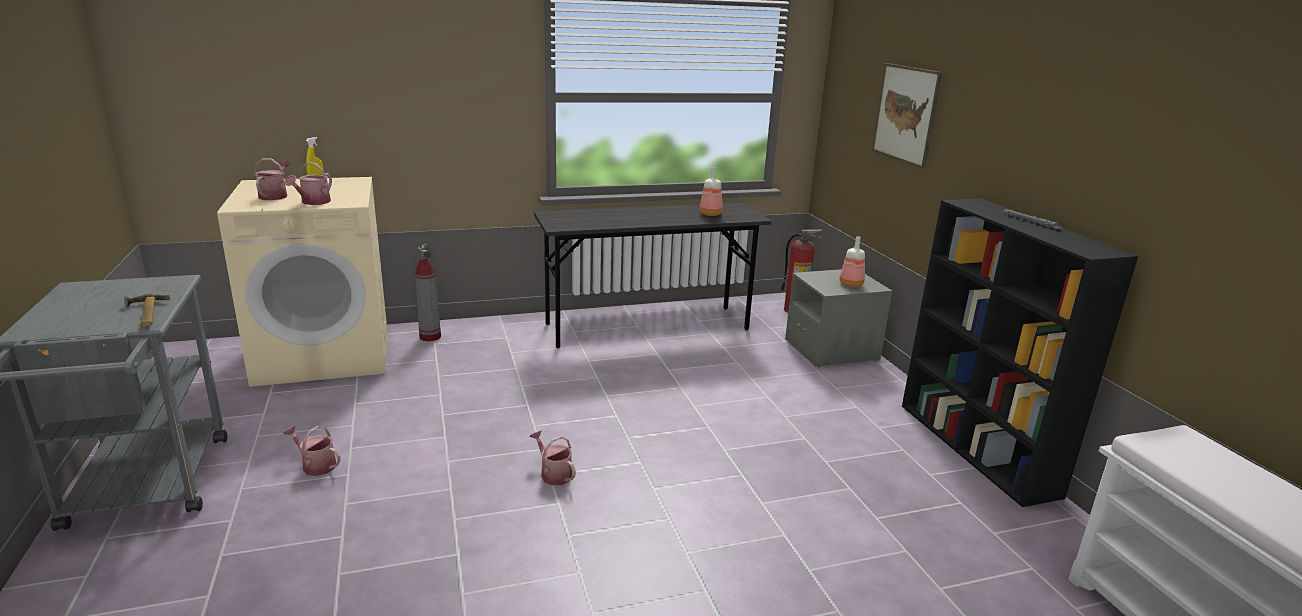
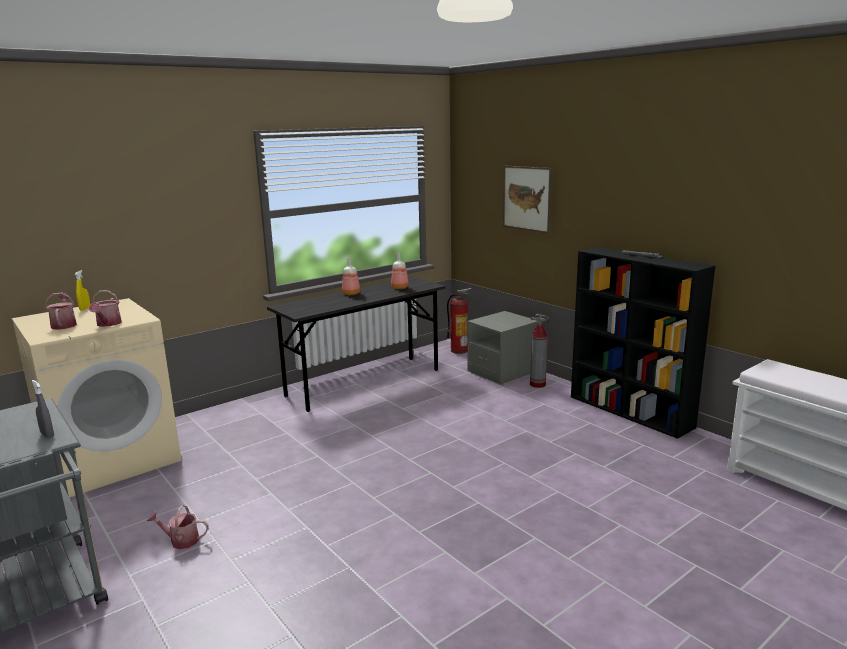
camera: 20 degrees left, 5 degrees down
hammer [124,293,170,327] -> grey spray bottle [32,380,54,438]
fire extinguisher [415,243,441,341] -> fire extinguisher moved to [530,314,550,388]
watering can [530,430,576,485] -> none
bottle [840,236,865,287] -> bottle moved to [342,257,360,295]

